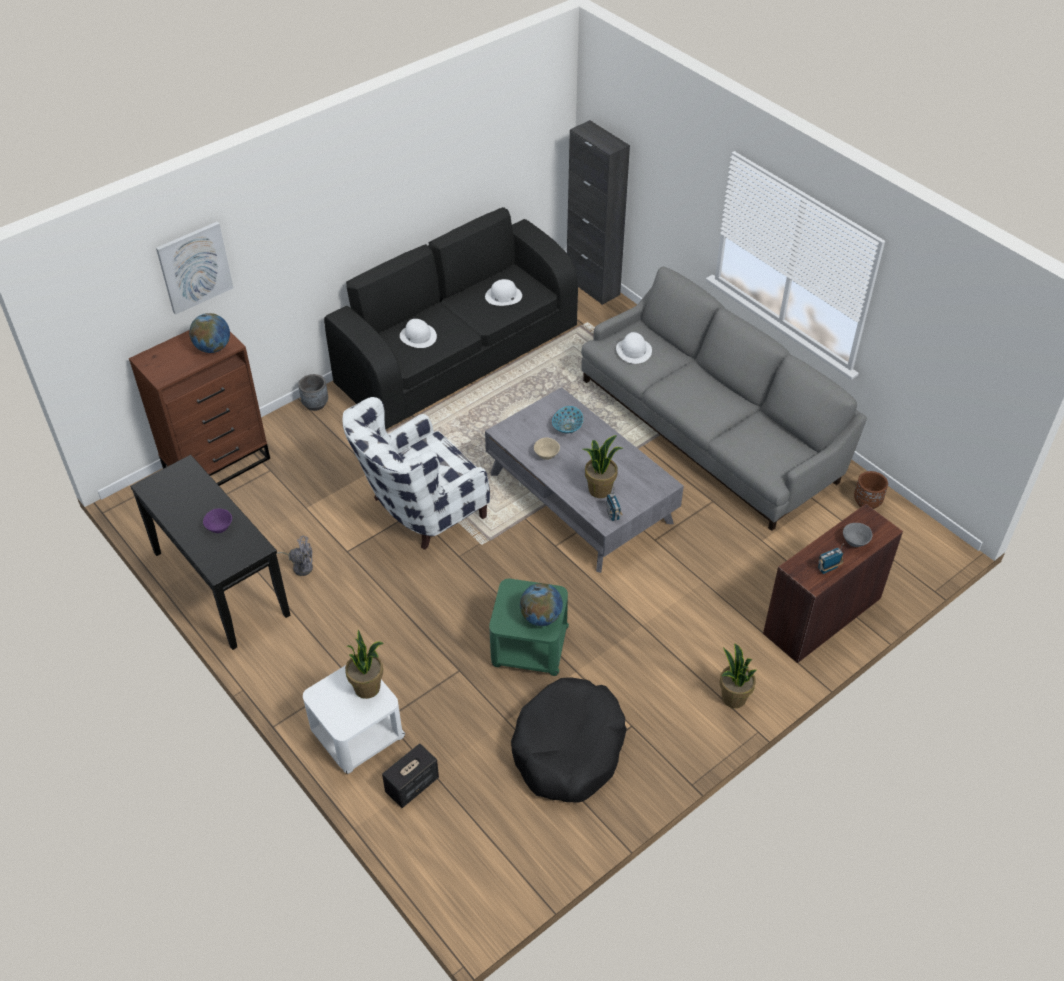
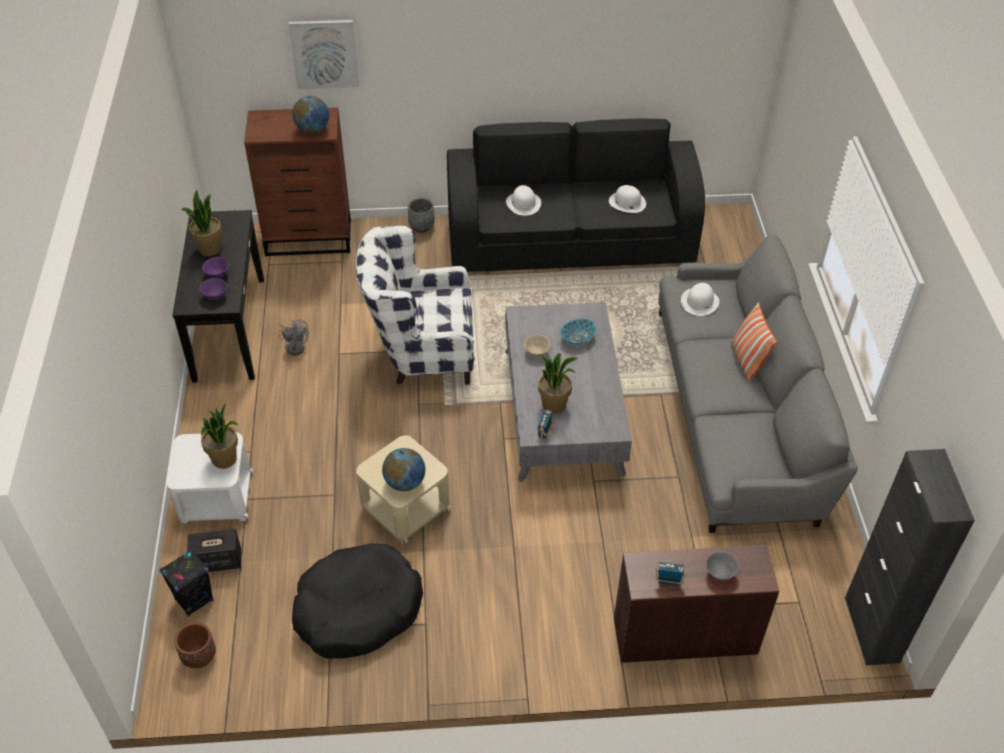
camera: 35 degrees right, 0 degrees up
green side table [489,579,569,676] -> beige side table [356,435,451,545]
black cabinet [567,120,630,305] -> black cabinet moved to [845,449,975,665]
potted plant [719,643,756,708] -> potted plant moved to [181,189,222,256]
brown planter [854,471,888,509] -> brown planter moved to [174,622,216,668]
none -> black speaker [159,549,214,617]
none -> purple bowl [199,278,227,300]
none -> pillow [731,302,777,381]

